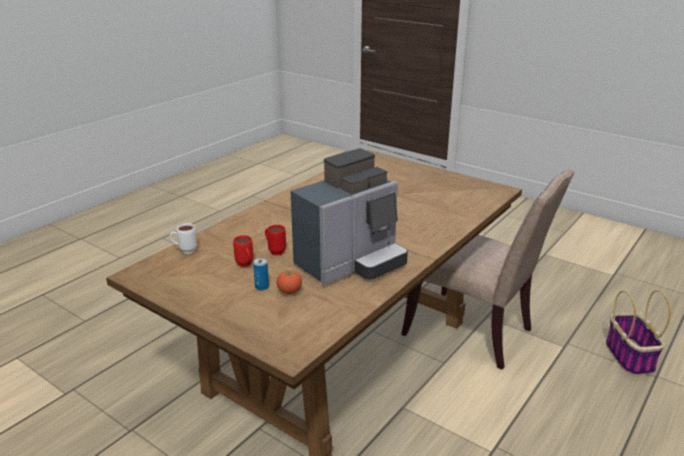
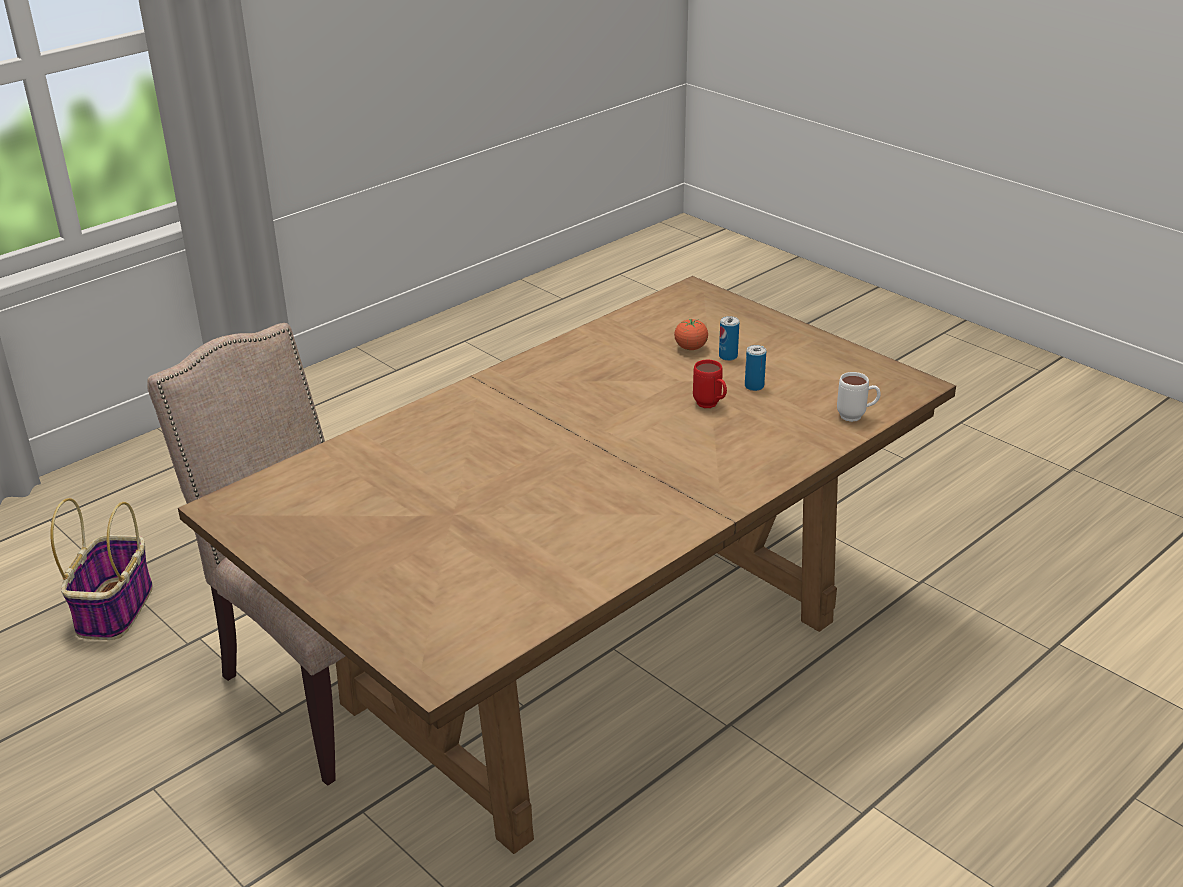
camera: 170 degrees left, 5 degrees up
red mug [233,235,254,267] -> can [745,345,766,391]
coffee machine [290,148,408,285] -> none

